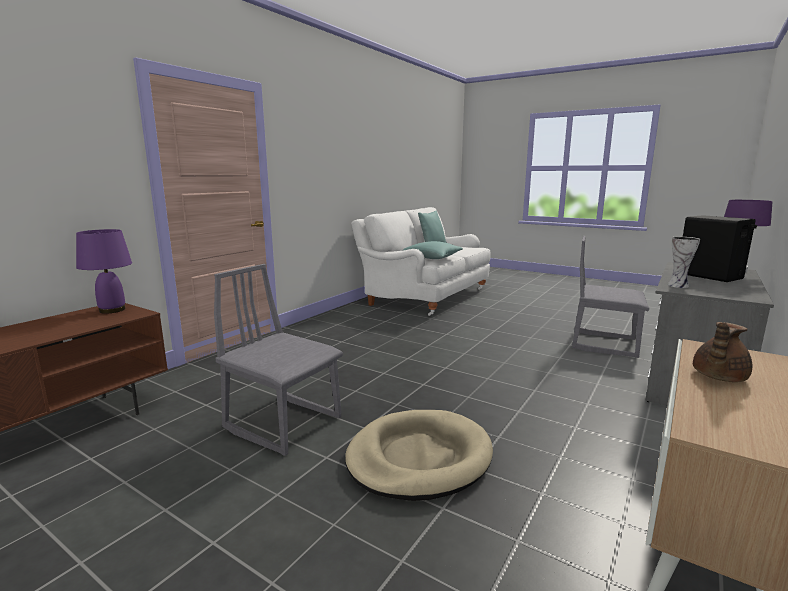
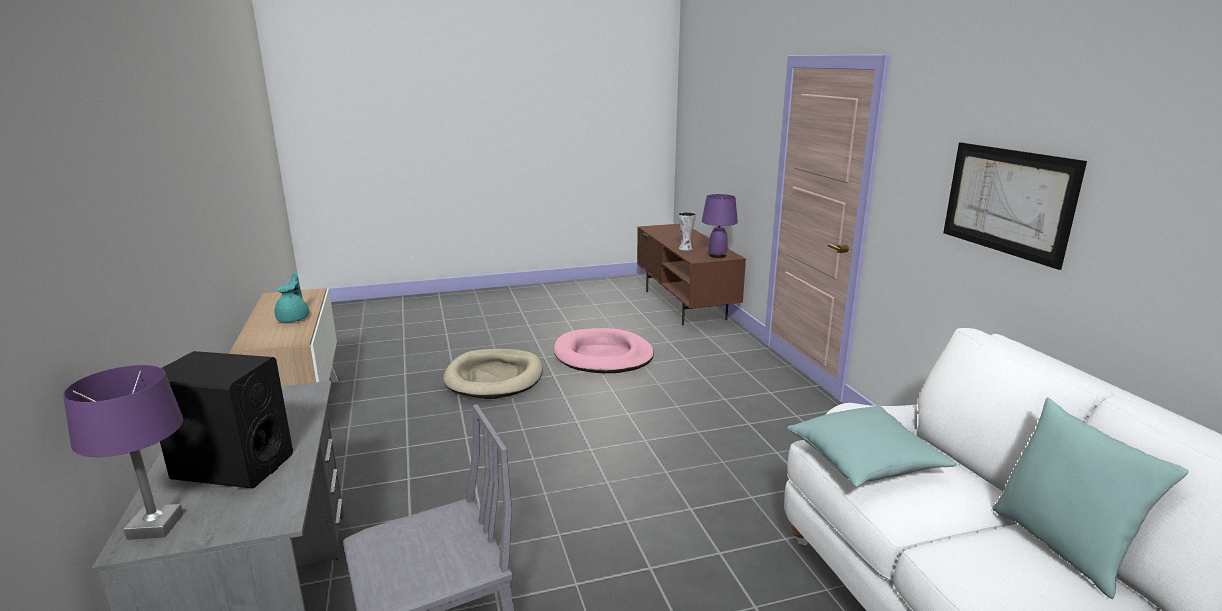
camera: 130 degrees right, 5 degrees up
grey chair [214,264,343,456] -> pink dog bed [554,328,654,373]
vase [668,237,700,288] -> vase moved to [678,212,696,251]
brown teapot [693,322,752,382] -> turquoise teapot [275,272,309,322]
none -> picture [943,142,1087,270]

